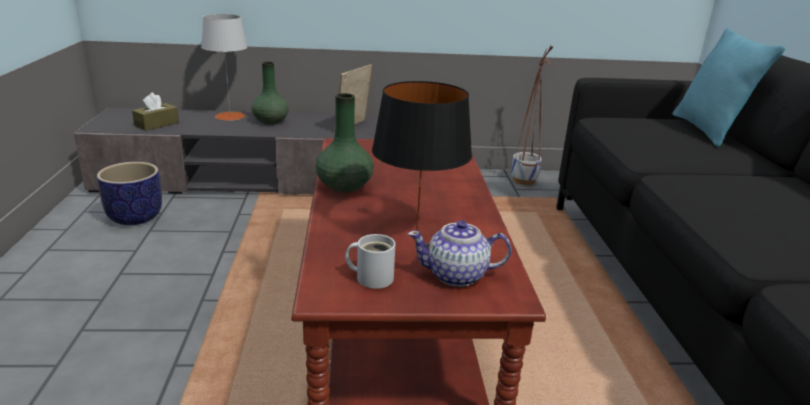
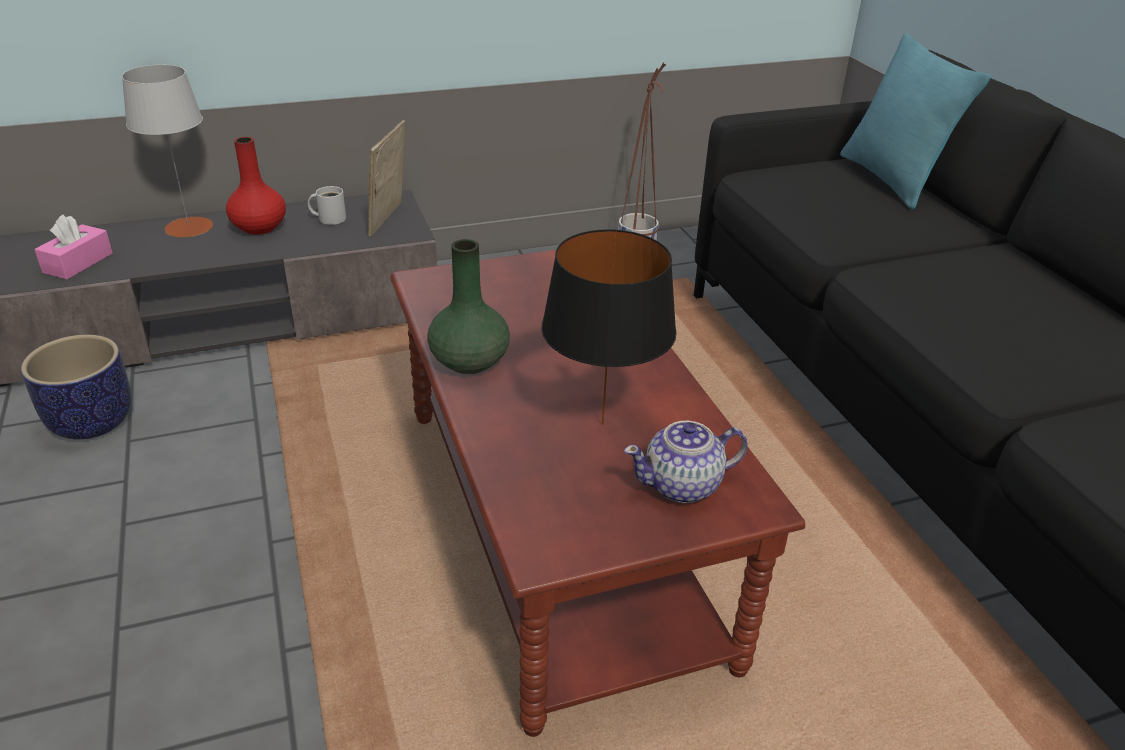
camera: 15 degrees left, 10 degrees up
brown tissue box [132,93,179,131] -> pink tissue box [35,215,113,279]
green vase [251,62,289,124] -> red vase [226,137,286,235]
white mug [345,234,395,289] -> white mug moved to [308,186,346,225]

